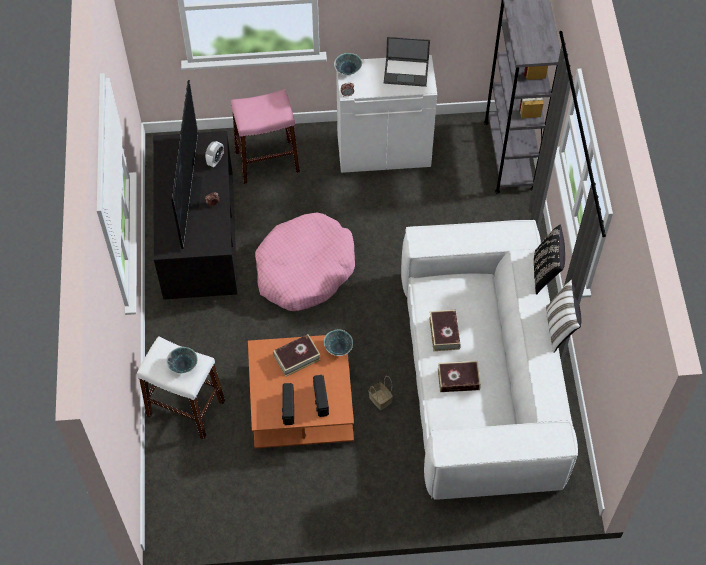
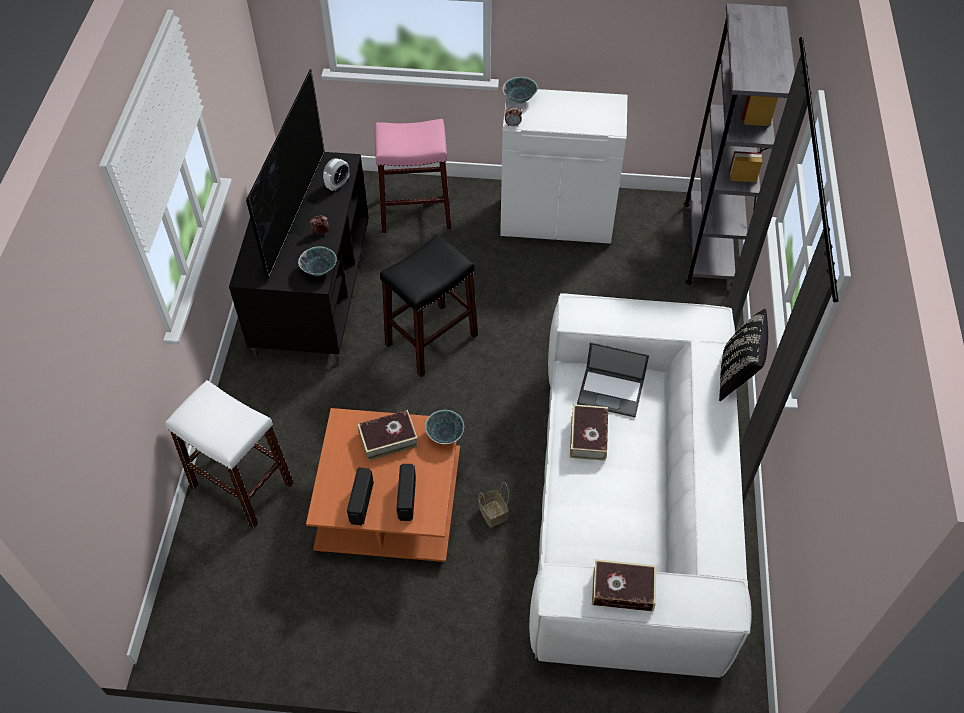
camera: 10 degrees right, 5 degrees down
bowl [166,347,198,374] -> bowl moved to [298,246,337,276]
pink dog bed [255,212,355,311] -> black stool [380,234,478,377]
laptop [384,37,430,87] -> laptop moved to [577,342,649,418]
book [438,361,481,392] -> book moved to [592,559,656,611]
white pillow [546,280,581,353] -> none

